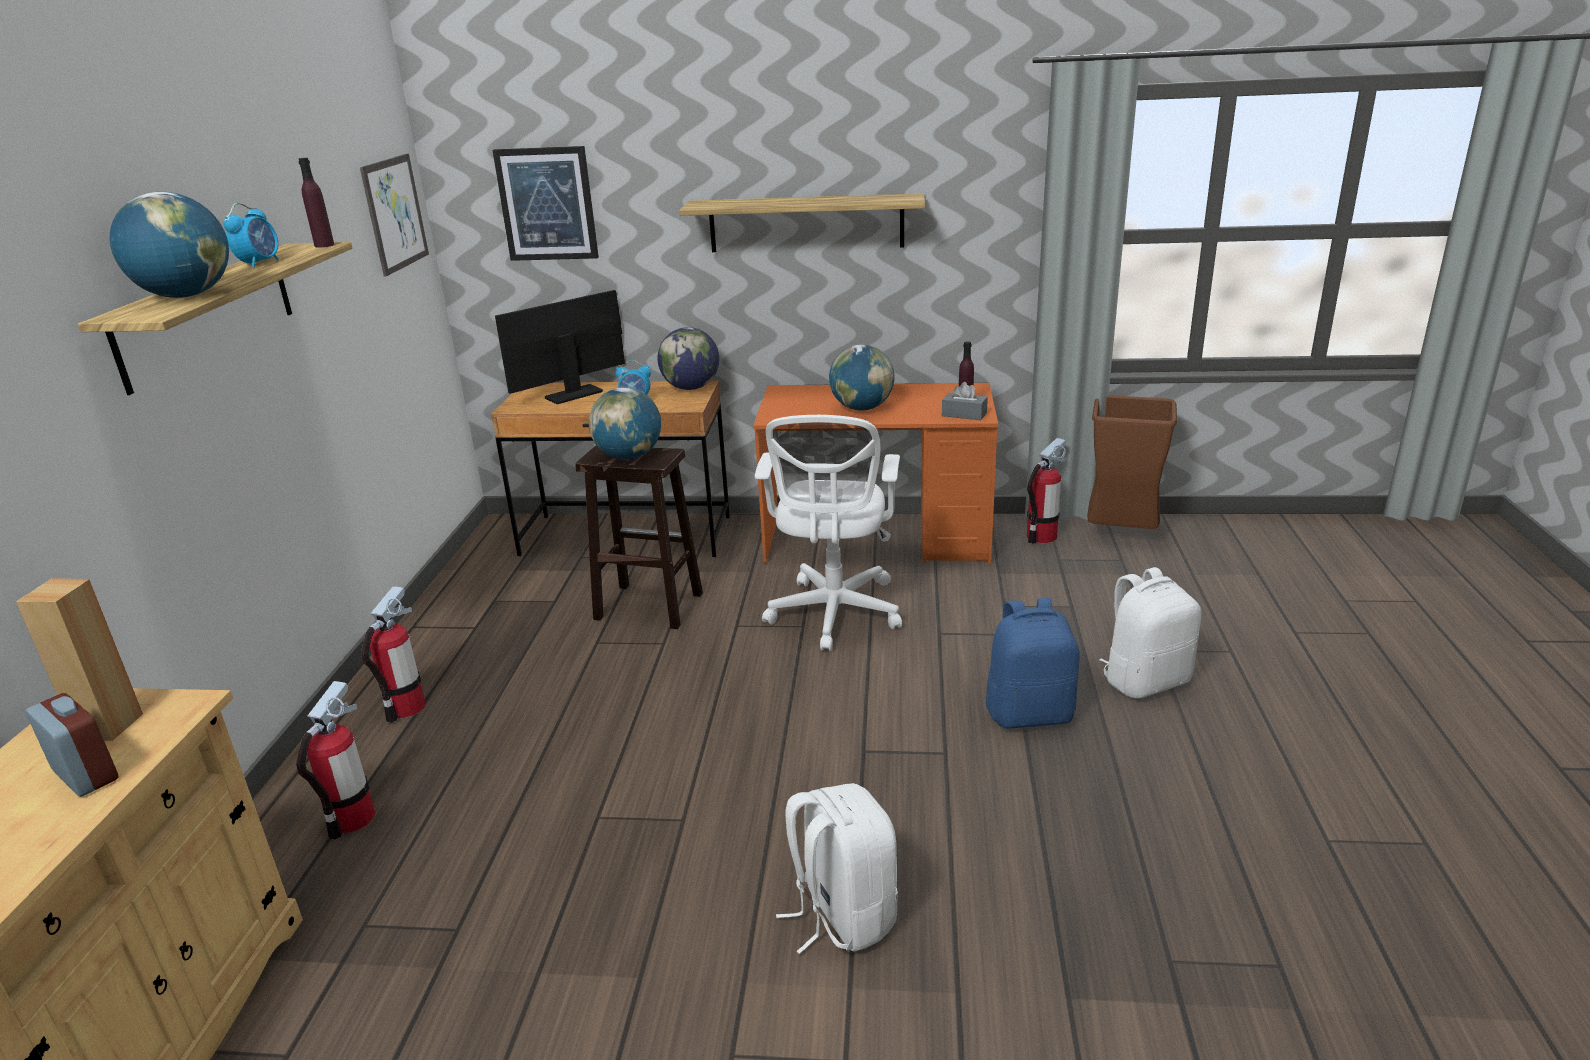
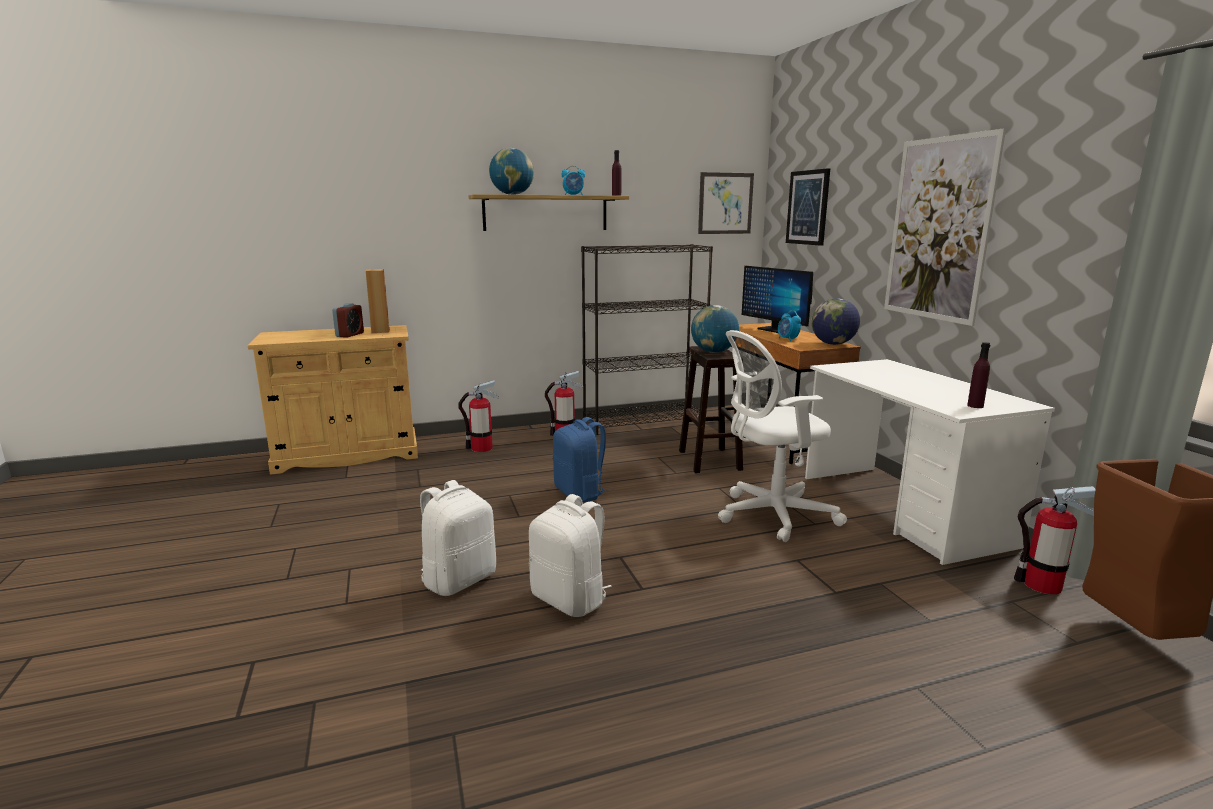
camera: 65 degrees right, 10 degrees down
monitor [495,290,625,404] -> monitor turned 150 degrees counterclockwise [742,266,813,333]
shelf [679,193,925,252] -> picture [884,128,1006,326]
orange desk [753,383,998,564] -> white desk [805,359,1055,565]
globe [829,344,895,411] -> none
grey tissue box [942,382,988,420] -> none
blue backpack [986,598,1079,728] -> blue backpack moved to [553,417,613,502]
white backpack [1099,567,1201,698] -> white backpack moved to [529,494,612,617]
none -> black bookcase [581,244,713,435]

